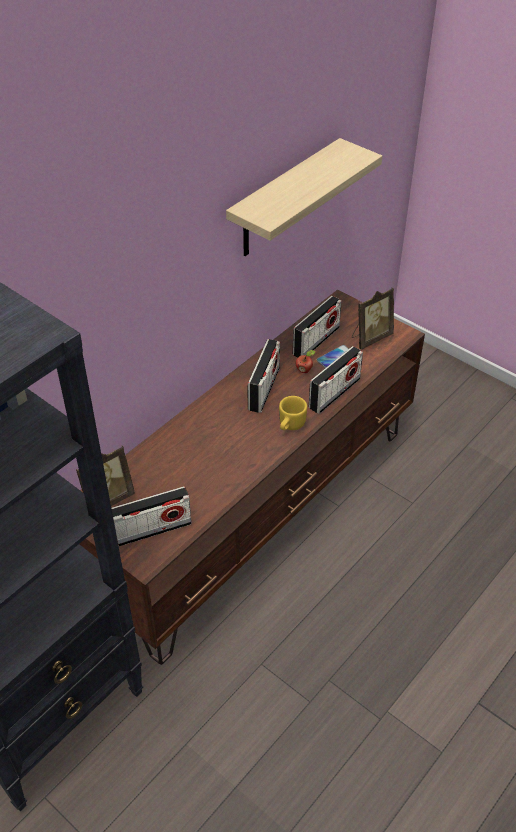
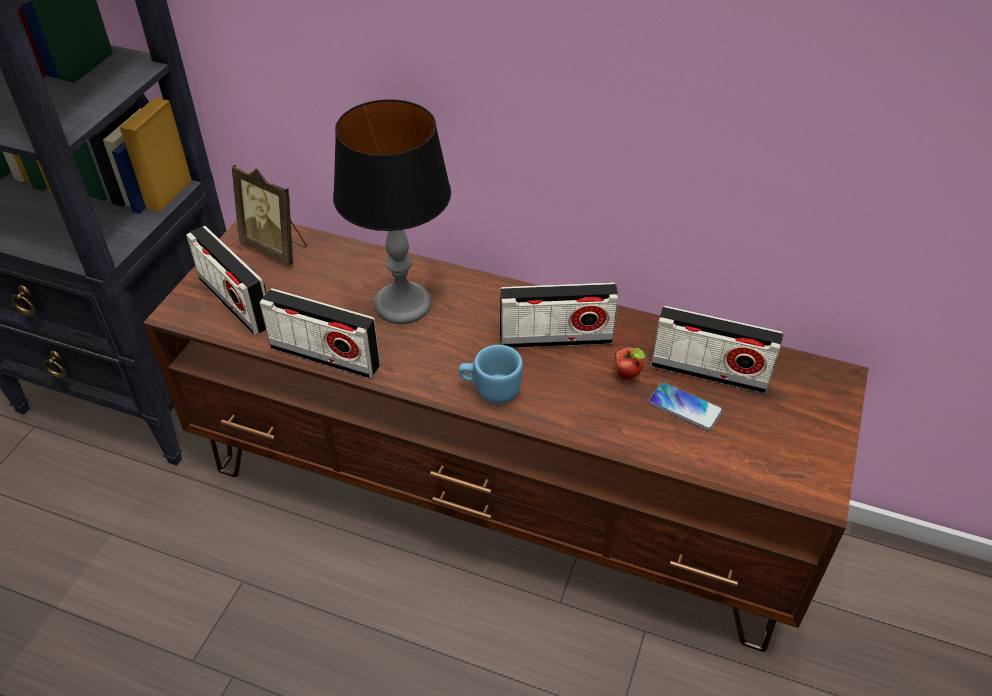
camera: 70 degrees right, 0 degrees up
shelf [226,138,382,256] -> none
yellow mug [279,396,307,430] -> blue mug [459,345,523,404]
radio [309,346,363,414] -> radio moved to [260,288,380,379]
picture frame [352,288,394,350] -> none
none -> table lamp [333,99,451,324]

